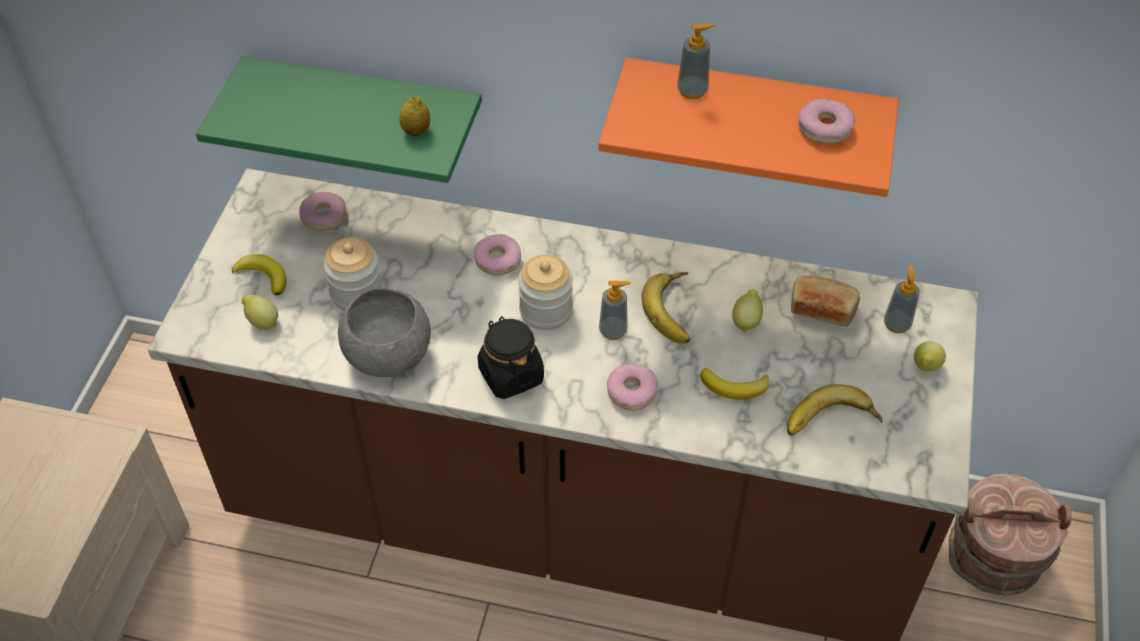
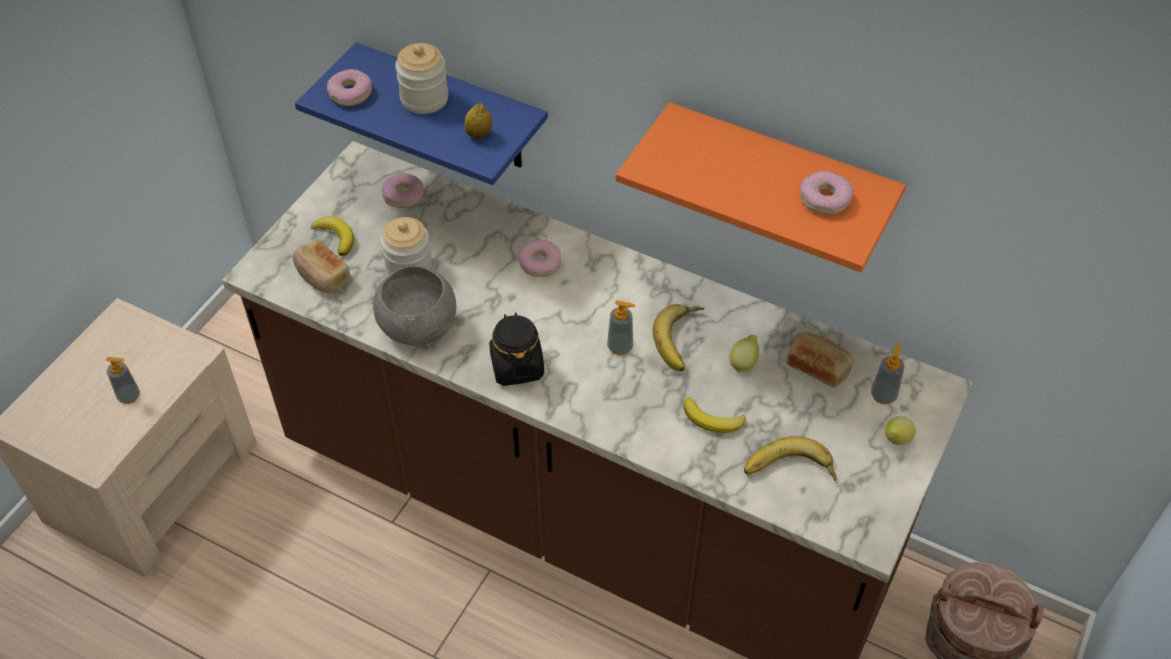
camera: 15 degrees right, 0 degrees up
green shelf [196,56,482,183] -> blue shelf [295,43,548,185]
lemon [242,294,278,330] -> bread [293,240,351,293]
jar [518,255,573,330] -> jar moved to [395,43,449,114]
donut [607,363,658,411] -> donut moved to [327,69,372,106]
soap dispenser [677,23,715,99] -> soap dispenser moved to [106,357,140,404]

